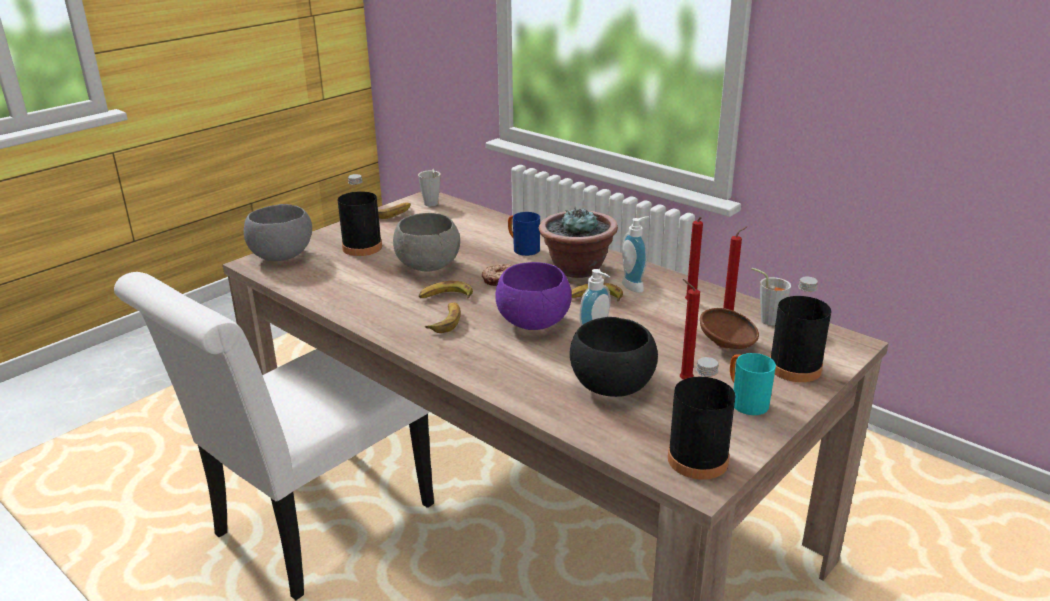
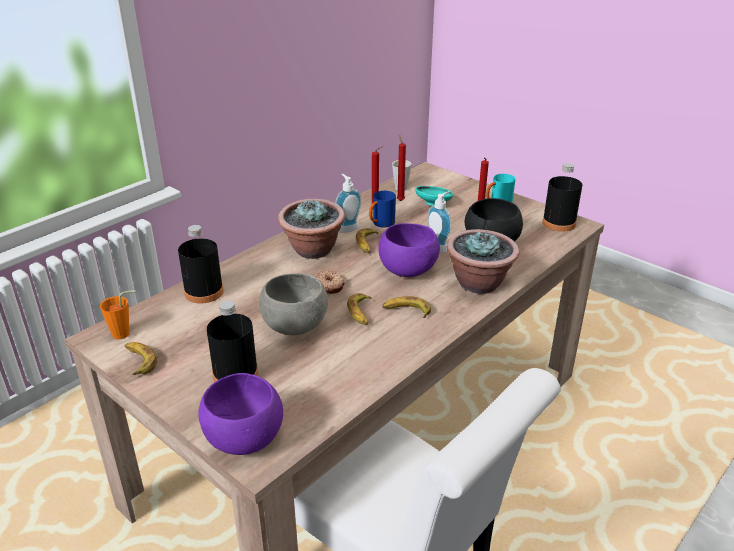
camera: 90 degrees left, 5 degrees up
grey bowl [244,204,312,261] -> purple bowl [198,373,283,455]
grey cup [418,169,441,207] -> orange cup [100,290,136,339]
blue mug [508,212,540,256] -> blue mug moved to [369,191,396,228]
brown bowl [700,308,759,349] -> turquoise bowl [415,186,453,206]
black bottle [770,277,831,382] -> black bottle moved to [178,225,224,304]
none -> potted plant [447,229,519,294]

